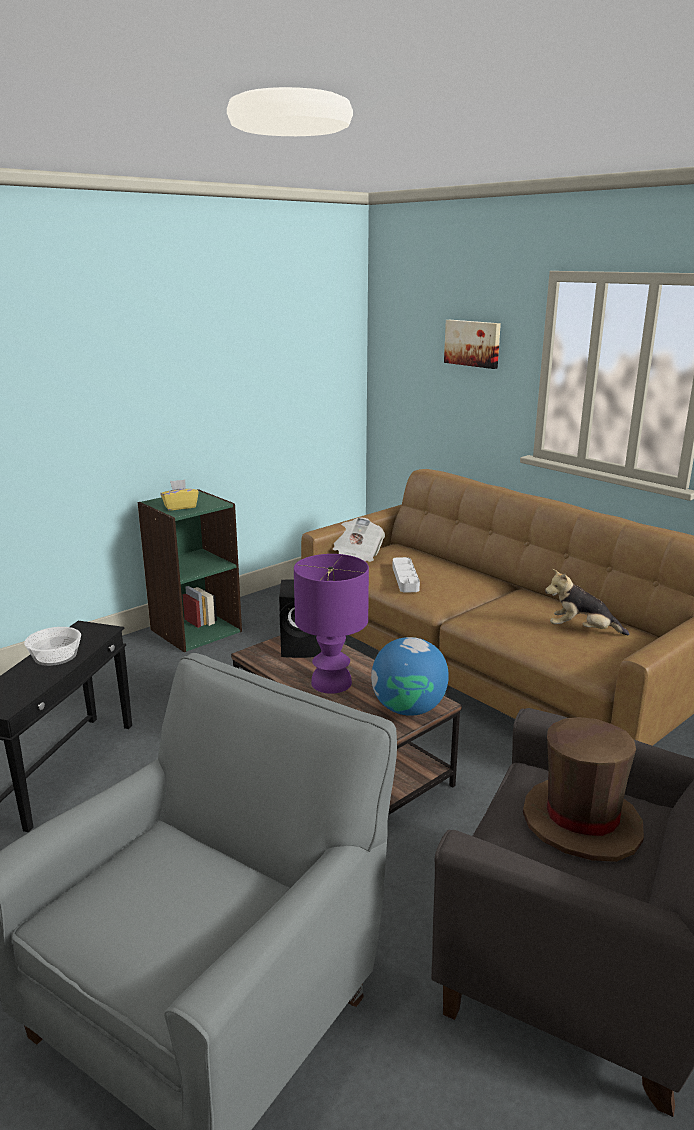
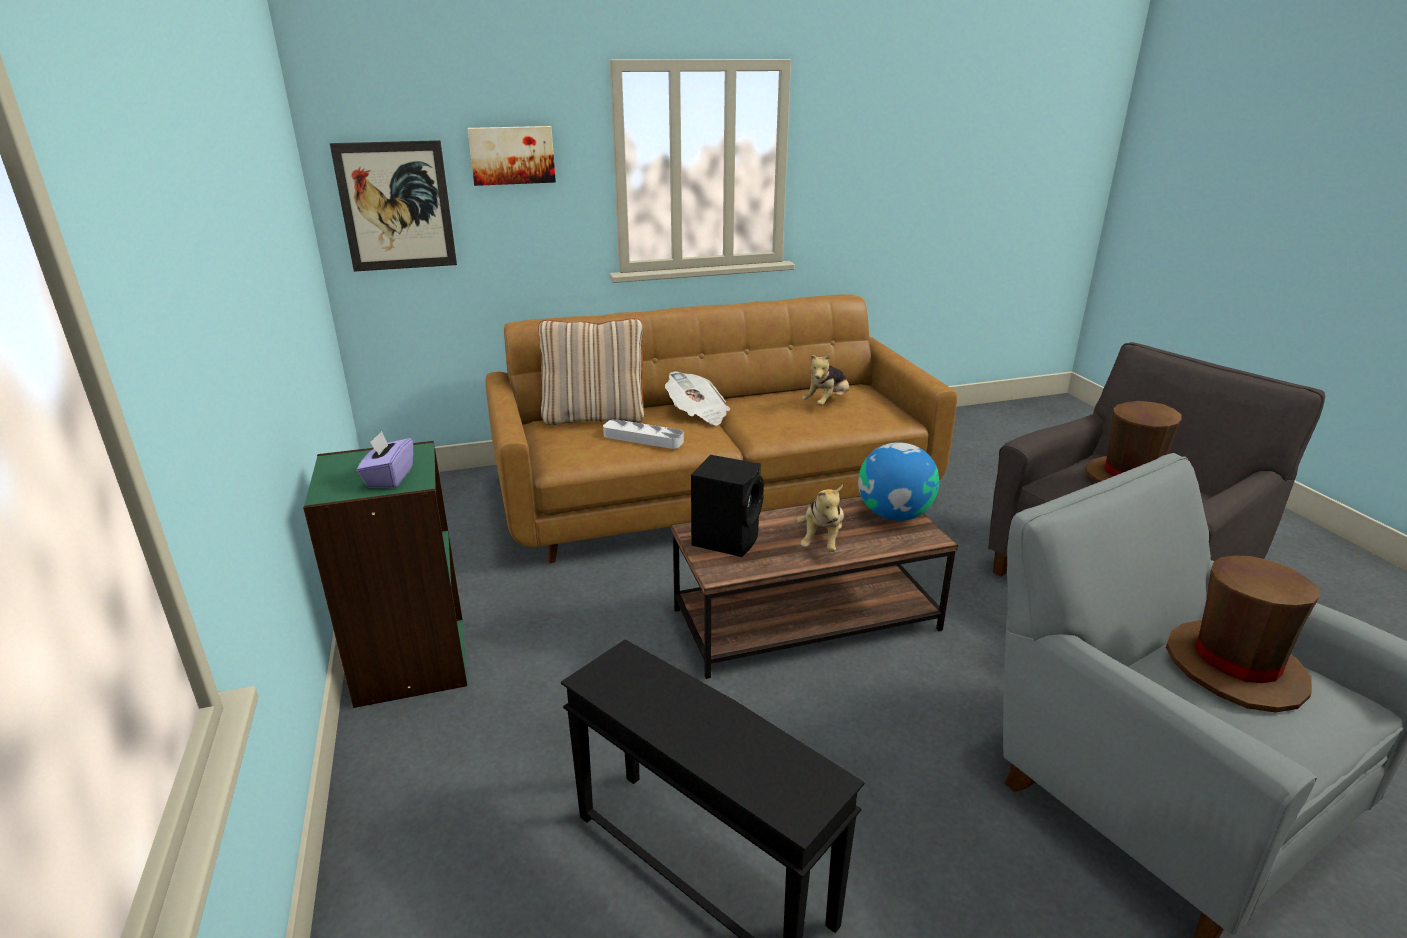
camera: 65 degrees left, 5 degrees up
bowl [24,627,81,666] -> none
yellow tissue box [160,479,199,511] -> purple tissue box [357,431,413,488]
purple table lamp [294,554,369,694] -> plush toy [797,484,844,552]
newspaper [333,517,385,562] -> newspaper moved to [665,371,730,426]
none -> picture [330,140,457,272]
none -> beige pillow [538,318,645,425]
none -> brown hat [1166,555,1320,713]

